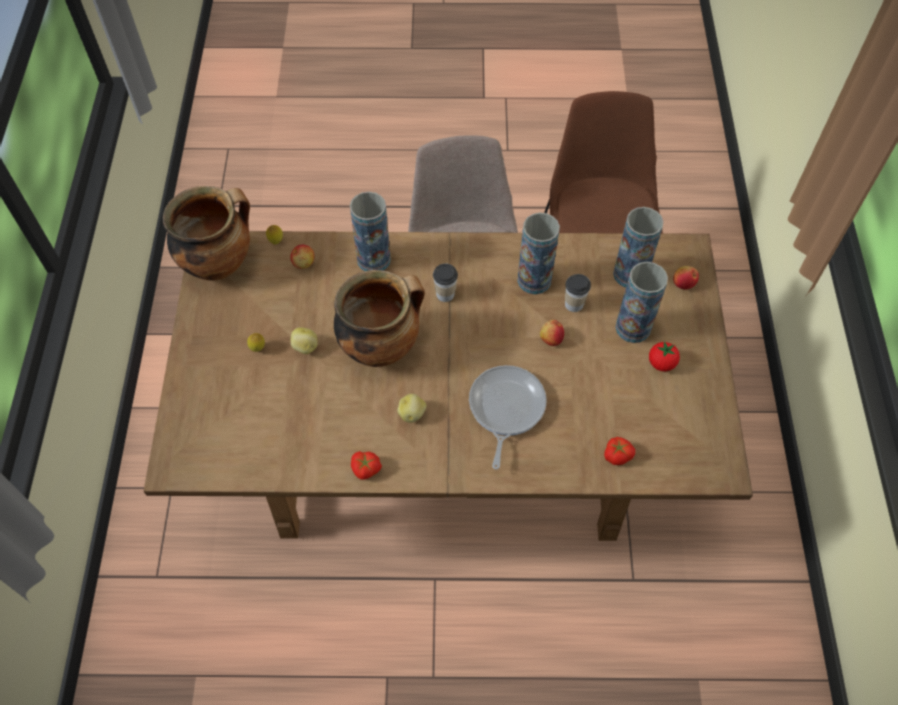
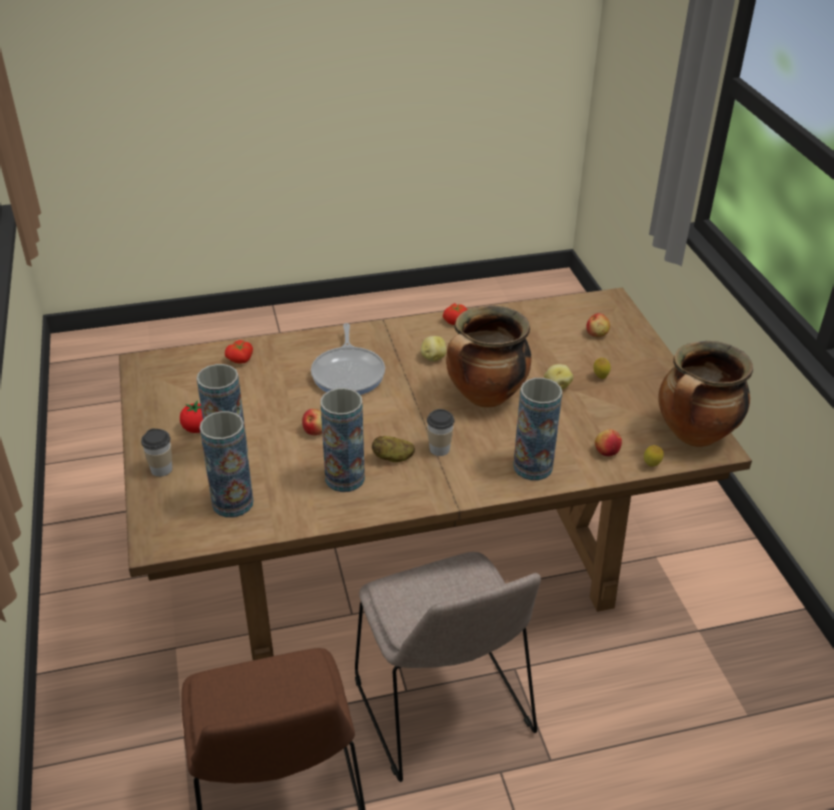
camera: 165 degrees right, 20 degrees down
cup [565,274,591,312] -> cup moved to [141,428,172,477]
apple [673,266,699,289] -> apple moved to [586,313,610,337]
none -> potato [372,436,415,462]

